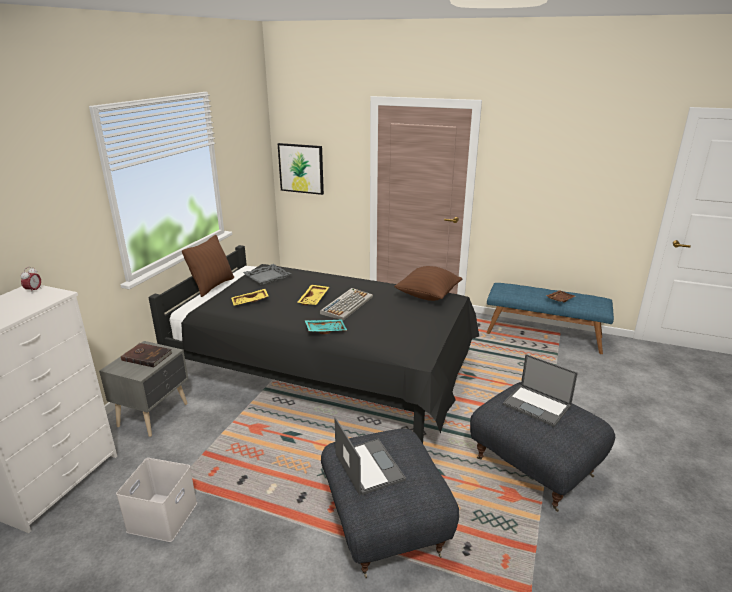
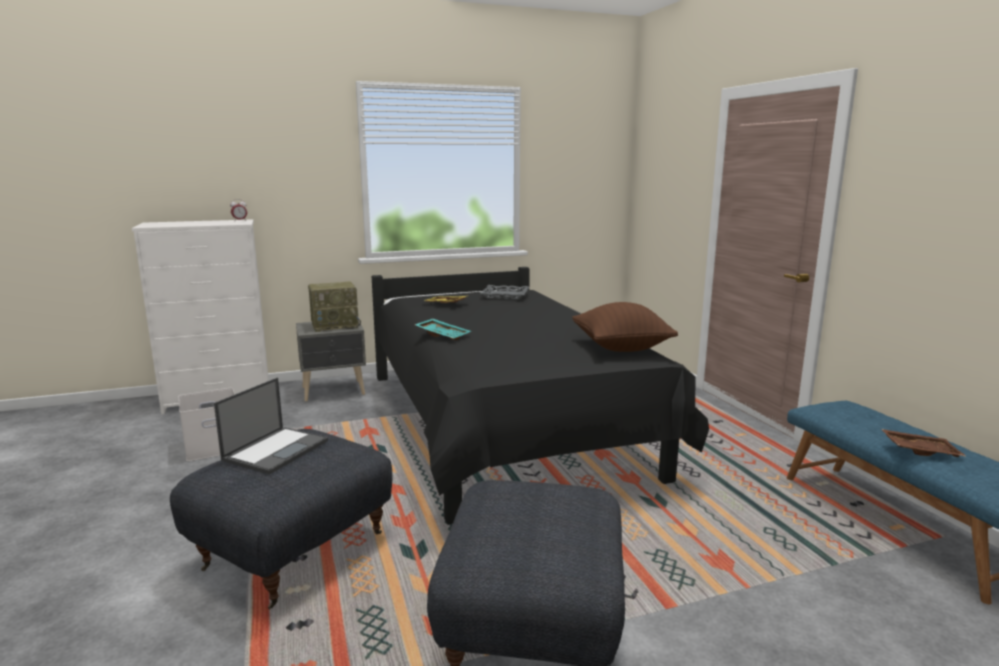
camera: 50 degrees right, 10 degrees down
brown book [121,343,172,367] -> radio [308,281,361,332]
brown pillow [182,235,234,297] -> none
picture [278,143,324,195] -> none
yellow tray [297,285,329,305] -> none
keyboard [320,288,373,320] -> none
laptop [503,354,578,427] -> none

